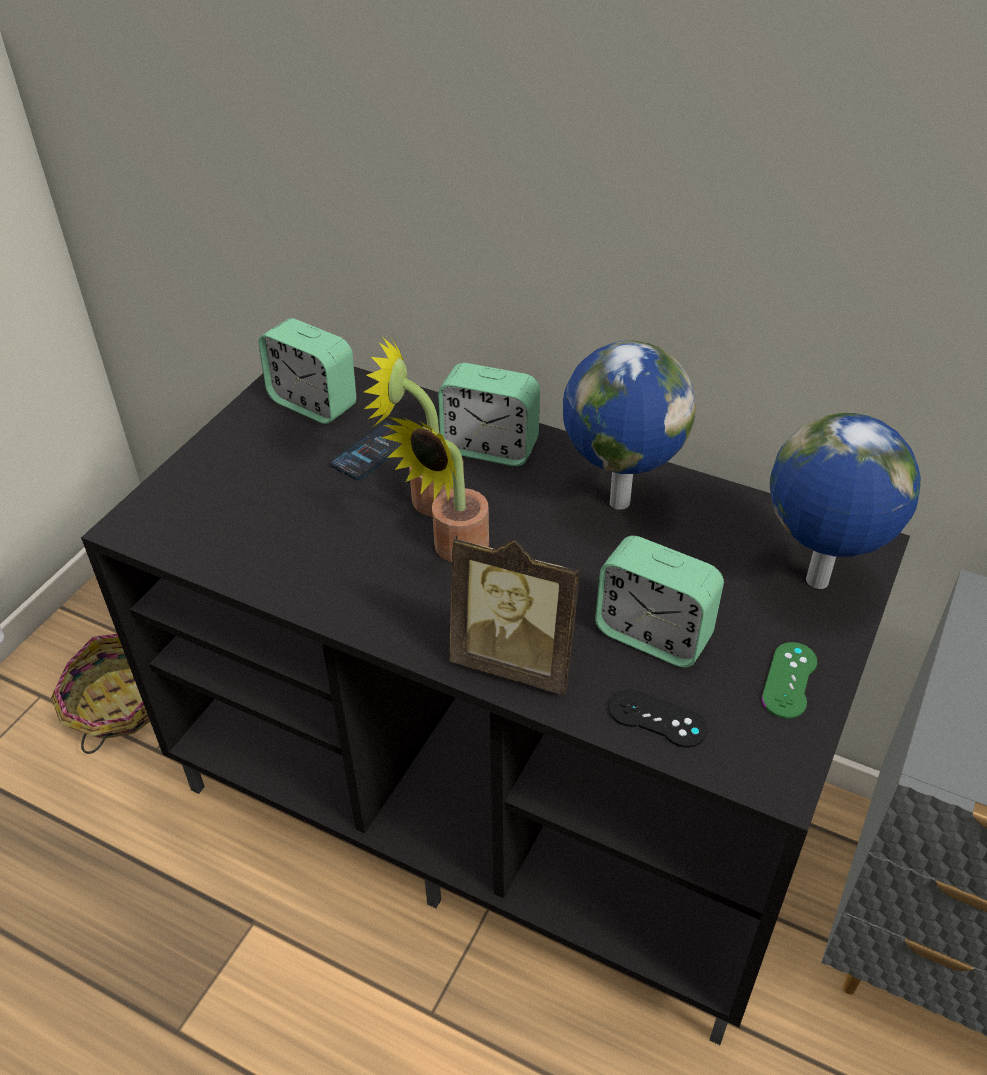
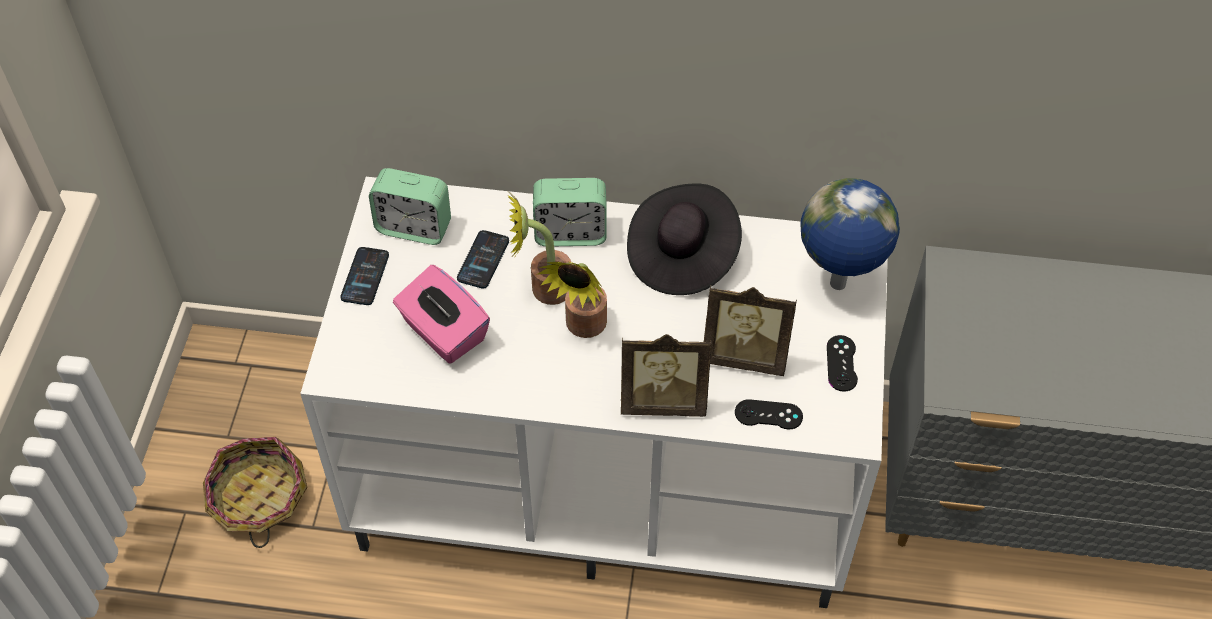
camera: 20 degrees left, 10 degrees up
black tv stand [81,367,910,1045] -> white tv stand [300,177,888,608]
globe [563,341,696,510] -> black hat [627,184,742,295]
alarm clock [595,536,724,667] -> picture frame [704,286,797,376]
green game controller [762,642,817,719] -> black game controller [827,335,858,392]
none -> phone [340,247,389,305]
none -> pink tissue box [393,265,490,364]

